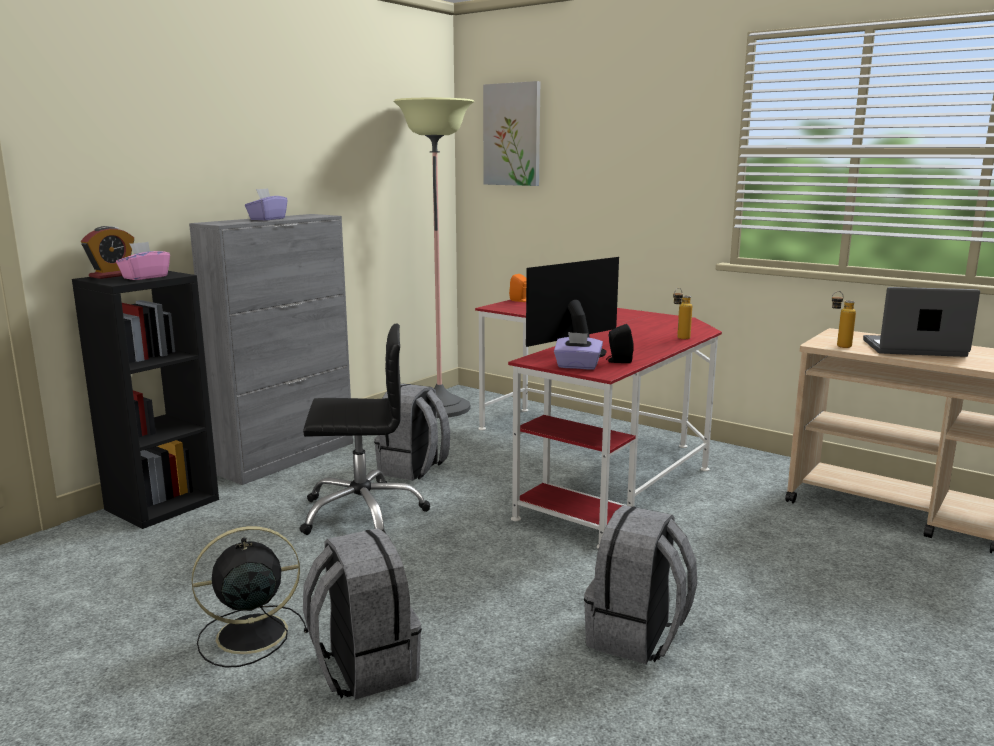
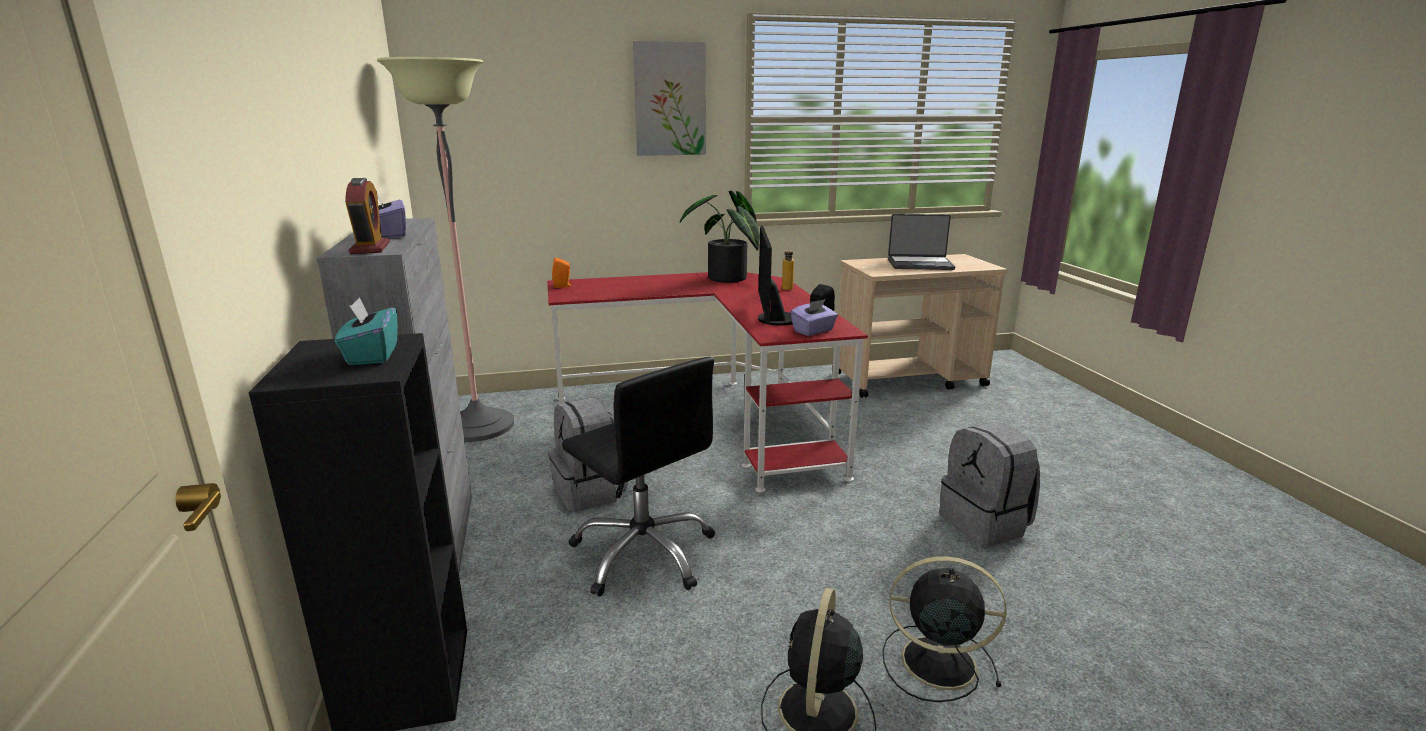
camera: 50 degrees left, 5 degrees up
alarm clock [81,226,134,279] -> alarm clock moved to [345,178,390,254]
pink tissue box [116,242,170,280] -> turquoise tissue box [335,297,398,365]
black office chair [300,324,430,535] -> black office chair turned 105 degrees clockwise [562,357,715,596]
grey backpack [303,528,422,700] -> black fan [883,556,1007,702]
picture [483,81,540,186] -> picture moved to [633,41,706,156]
bottle [832,291,856,348] -> none
laptop [863,287,980,357] -> laptop turned 135 degrees counterclockwise [888,214,955,270]
none -> potted plant [680,191,760,283]

